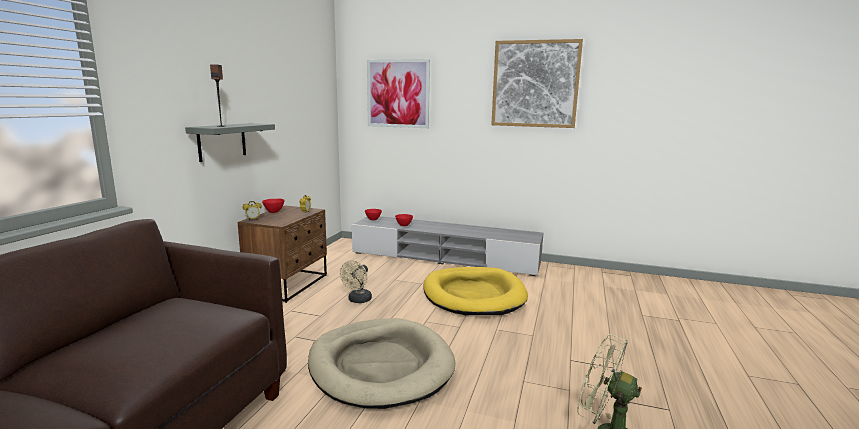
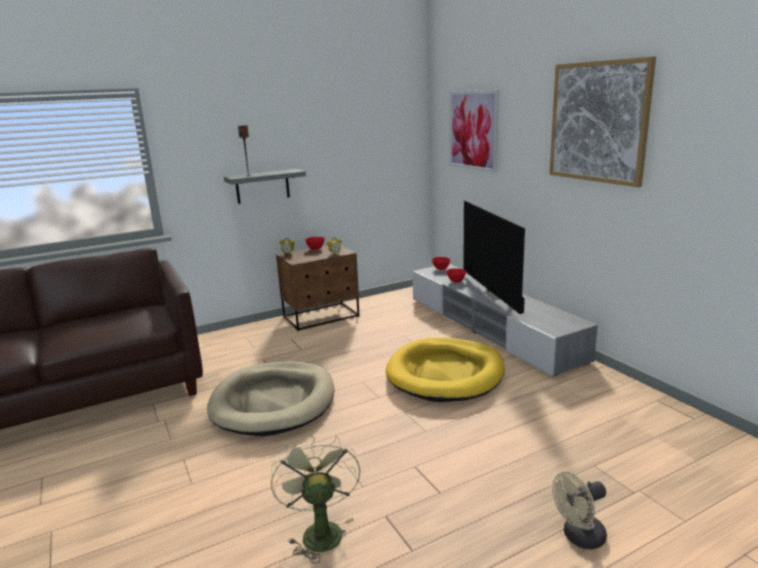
camera: 45 degrees right, 5 degrees up
beige fan [340,260,372,303] -> beige fan moved to [552,472,607,549]
none -> television [463,200,525,314]

